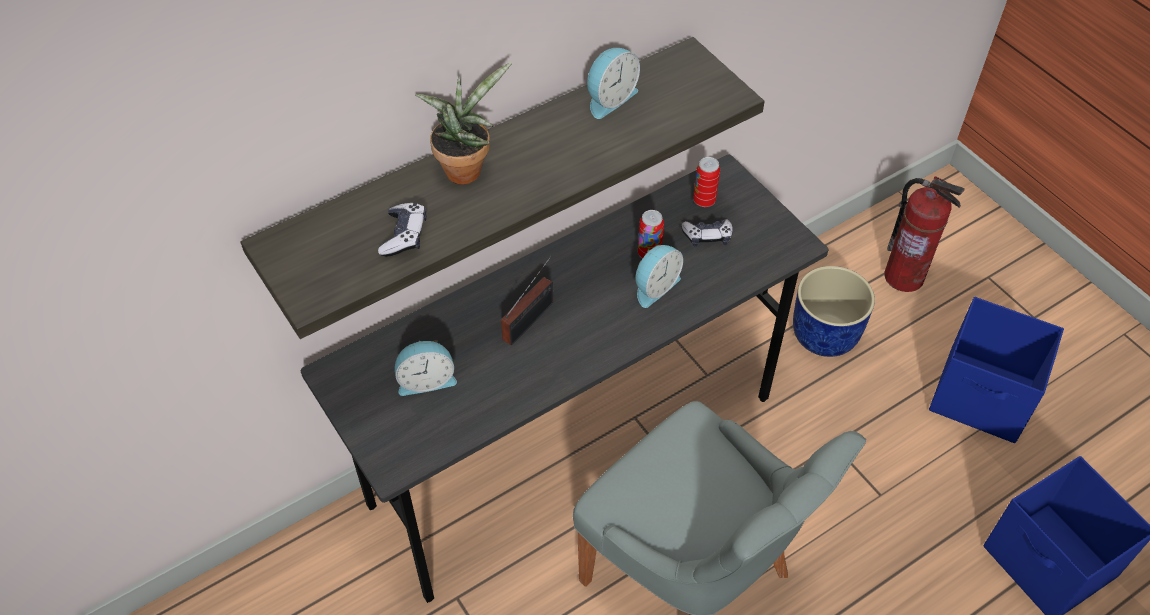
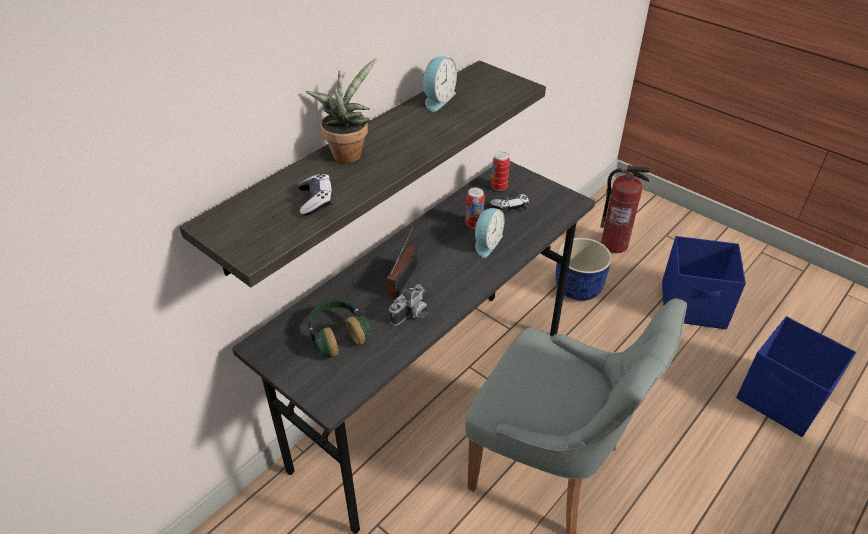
camera: 15 degrees left, 10 degrees down
alarm clock [395,340,457,396] -> headphones [308,299,372,358]
none -> camera [389,284,428,326]

